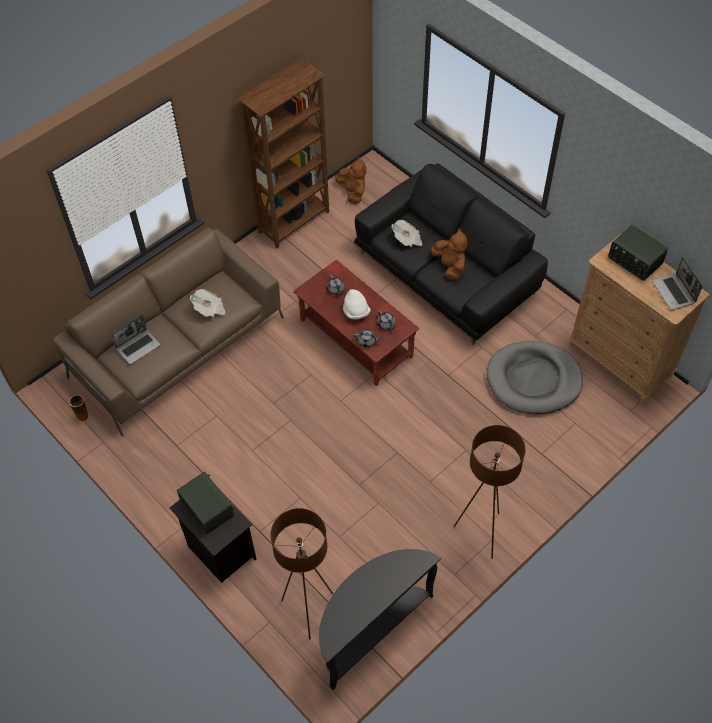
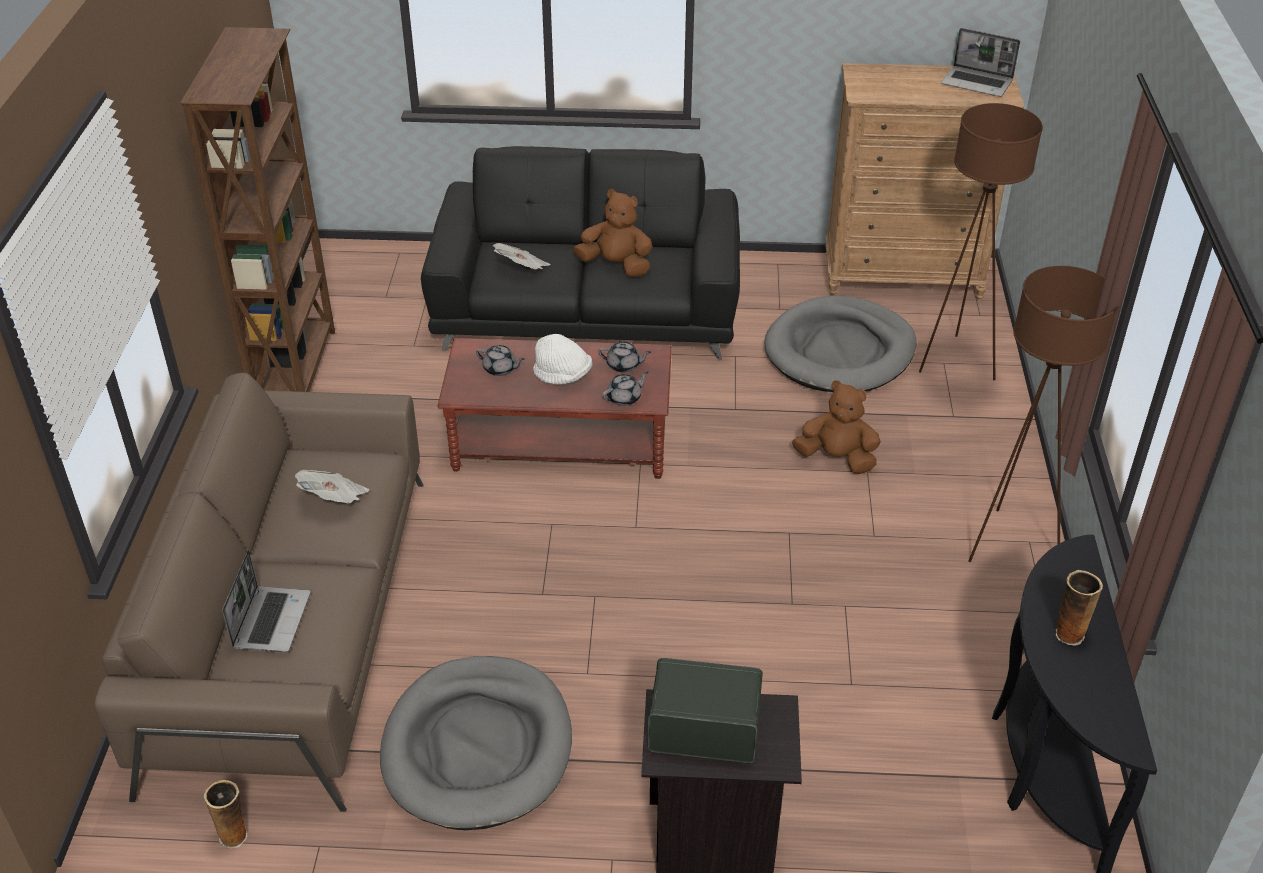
camera: 45 degrees left, 15 degrees down
brown floor lamp [270,508,333,640] -> brown floor lamp moved to [919,103,1043,380]
brown plush toy [335,156,366,204] -> brown plush toy moved to [792,380,881,474]
radio [608,225,668,281] -> none
none -> grey dog bed [380,656,572,830]
none -> vase [1056,570,1103,646]

